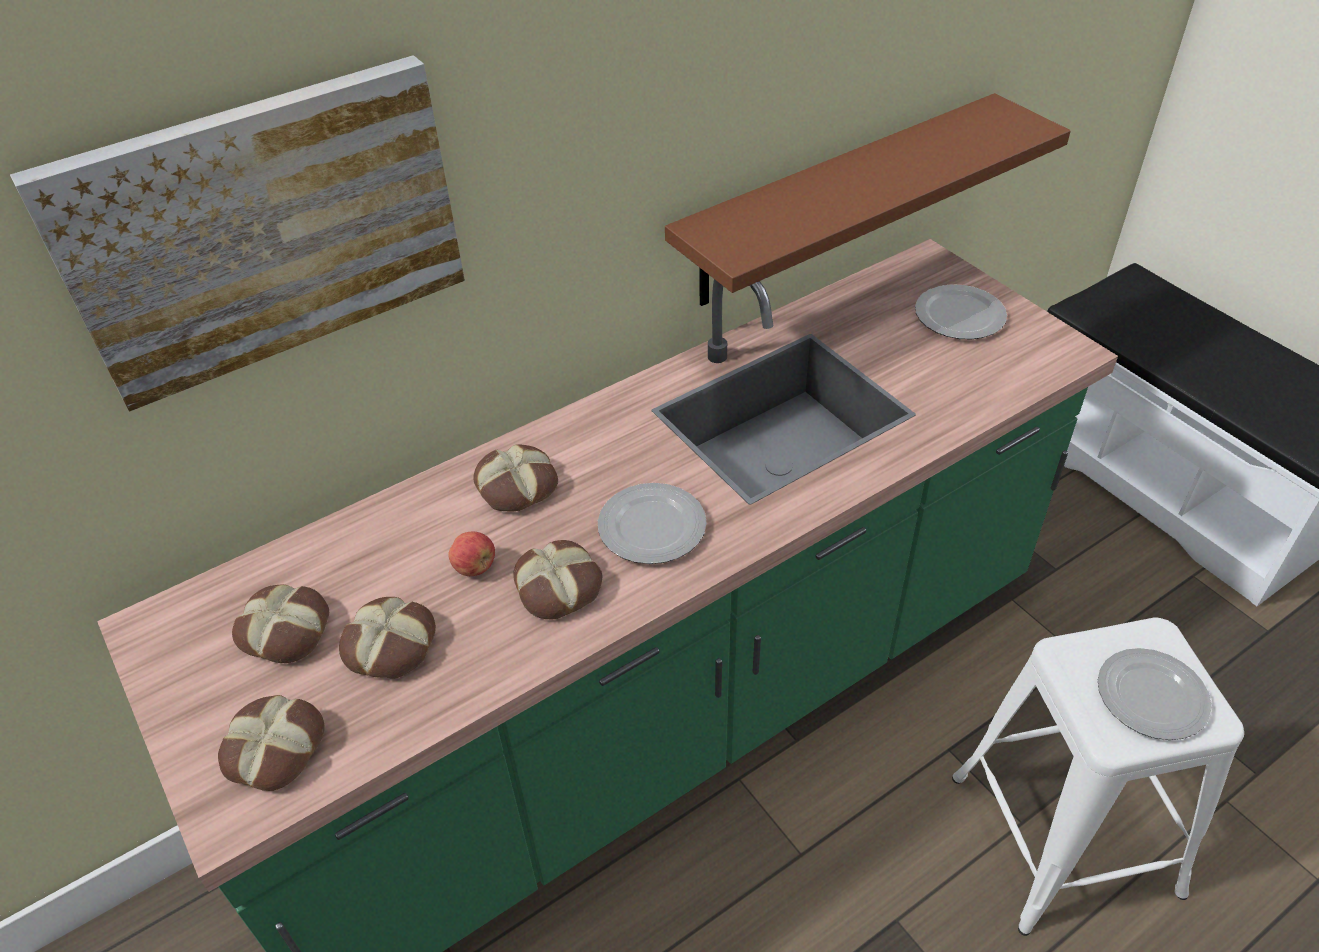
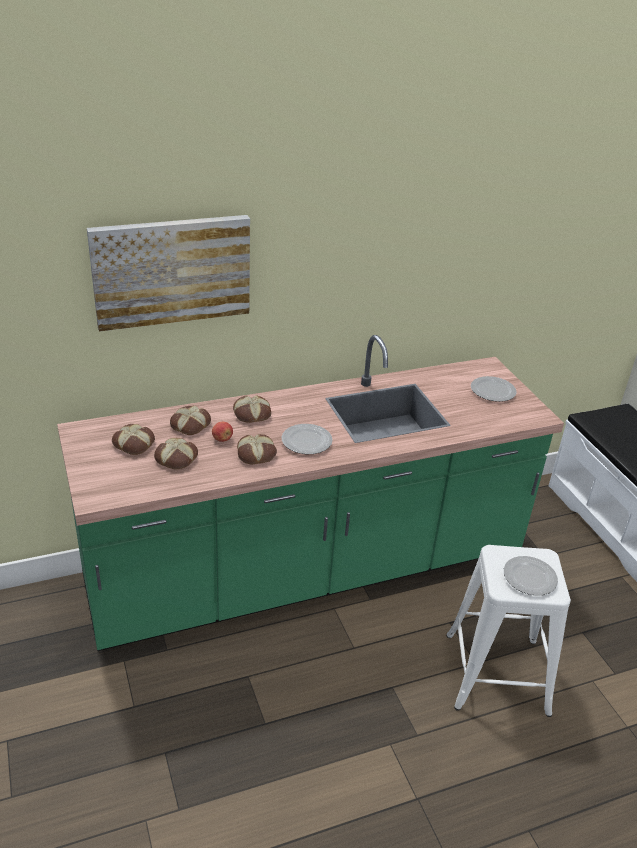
camera: 10 degrees right, 10 degrees down
bread [218,695,325,791] -> bread moved to [170,406,211,435]
brown shelf [665,93,1071,306] -> none

